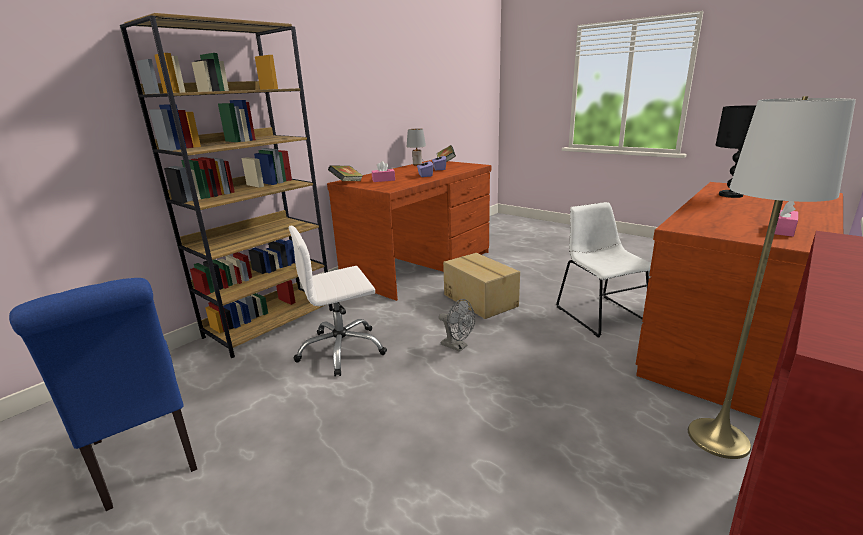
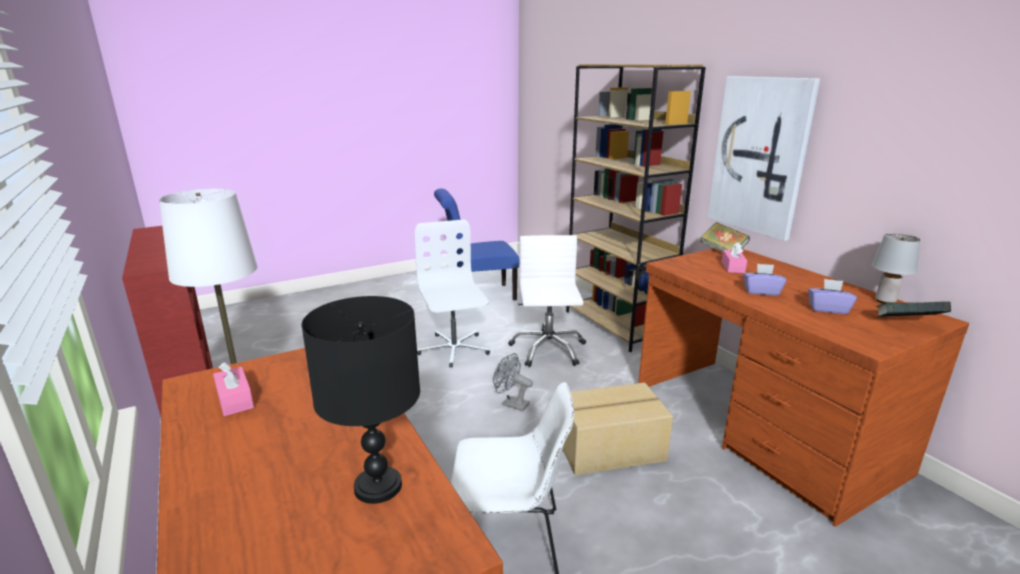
camera: 110 degrees right, 0 degrees up
grey fan [438,299,475,352] -> grey fan turned 60 degrees clockwise [493,353,533,411]
none -> white office chair [414,219,490,368]
none -> picture [707,76,820,241]

